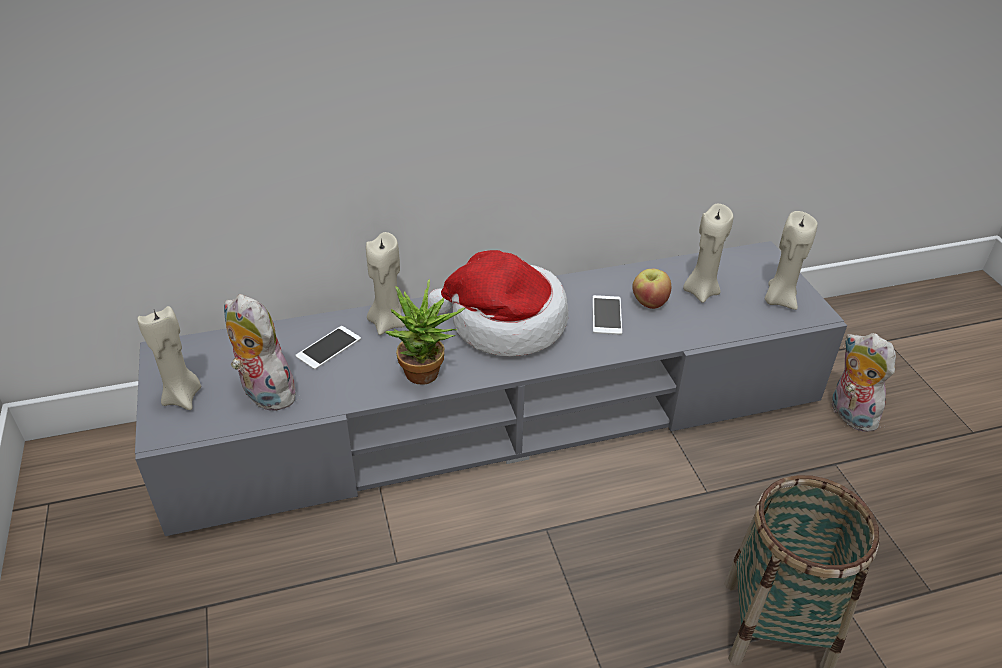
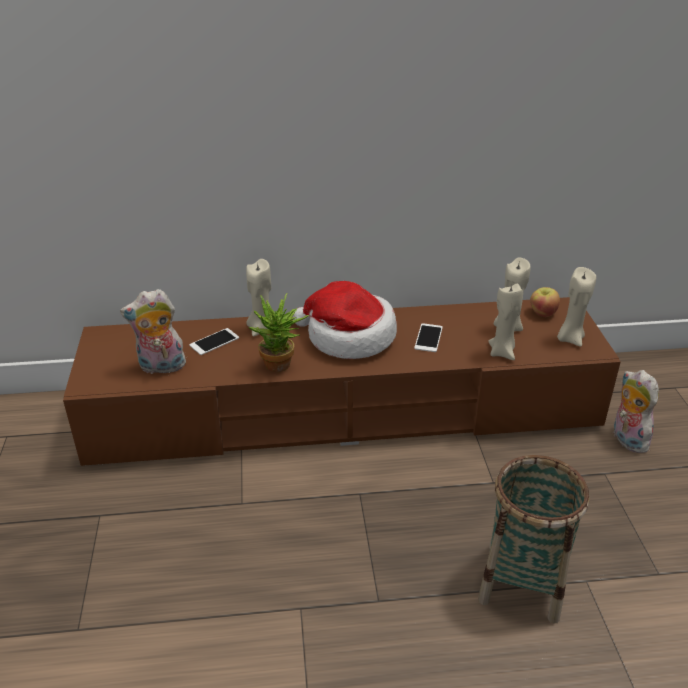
camera: 10 degrees right, 5 degrees down
grey tv stand [135,241,847,536] -> brown tv stand [63,297,621,466]
beige candle [137,306,201,410] -> beige candle moved to [488,284,523,360]
plush toy [224,294,296,411] -> plush toy turned 60 degrees counterclockwise [120,289,189,374]
apple [632,269,671,309] -> apple moved to [530,287,560,317]

